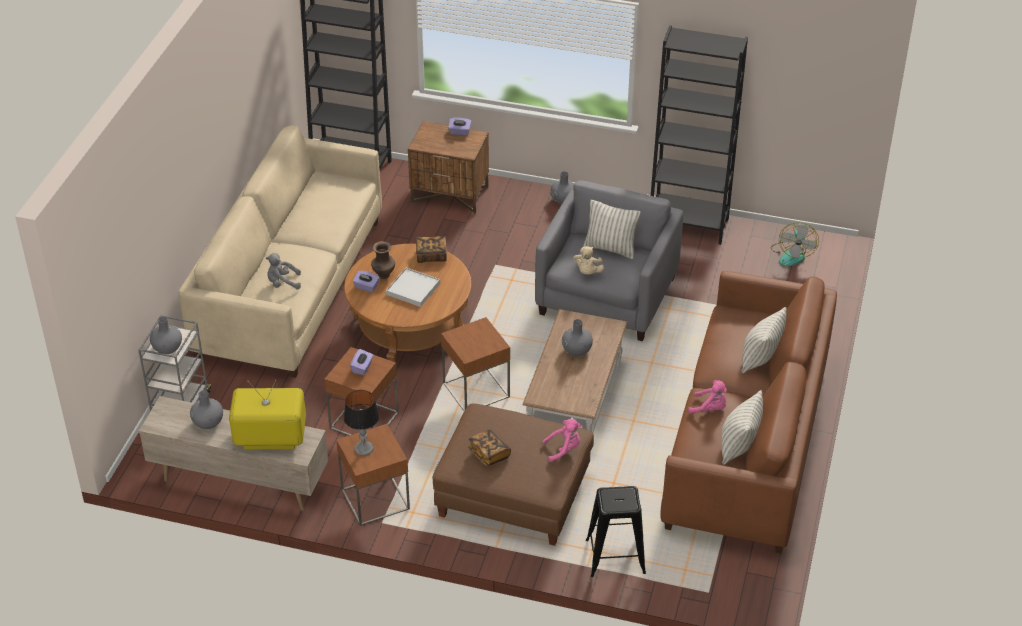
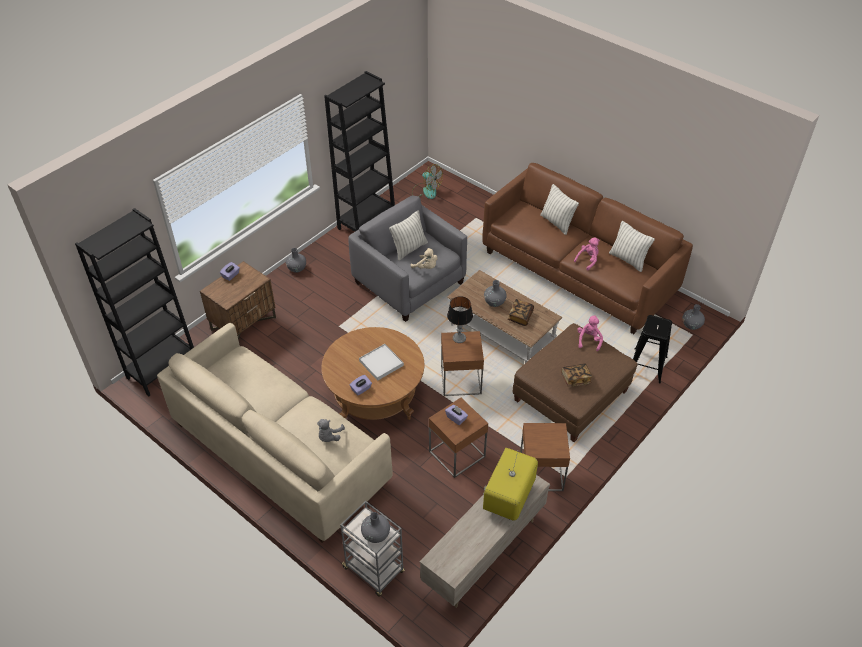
camera: 65 degrees left, 5 degrees up
grey vase [190,390,223,429] -> grey vase moved to [682,304,705,330]
table lamp [344,390,379,456] -> table lamp moved to [447,296,473,343]
brown vase [371,241,395,279] -> none
book [416,236,447,263] -> book moved to [508,299,534,326]

